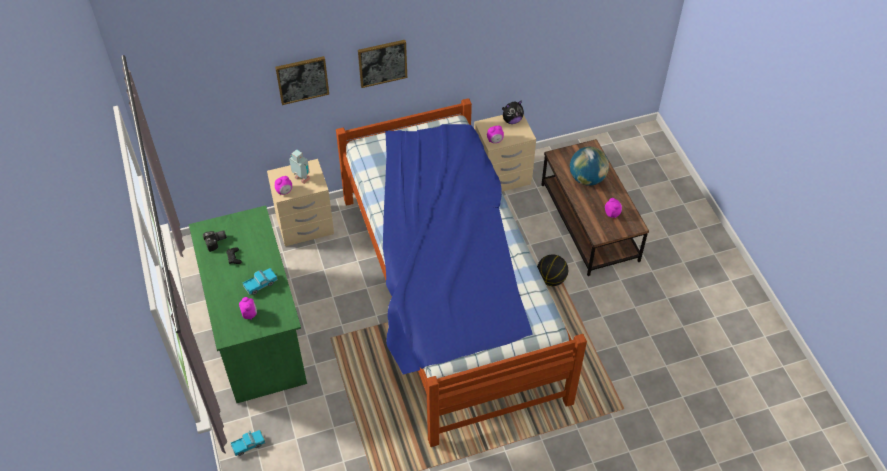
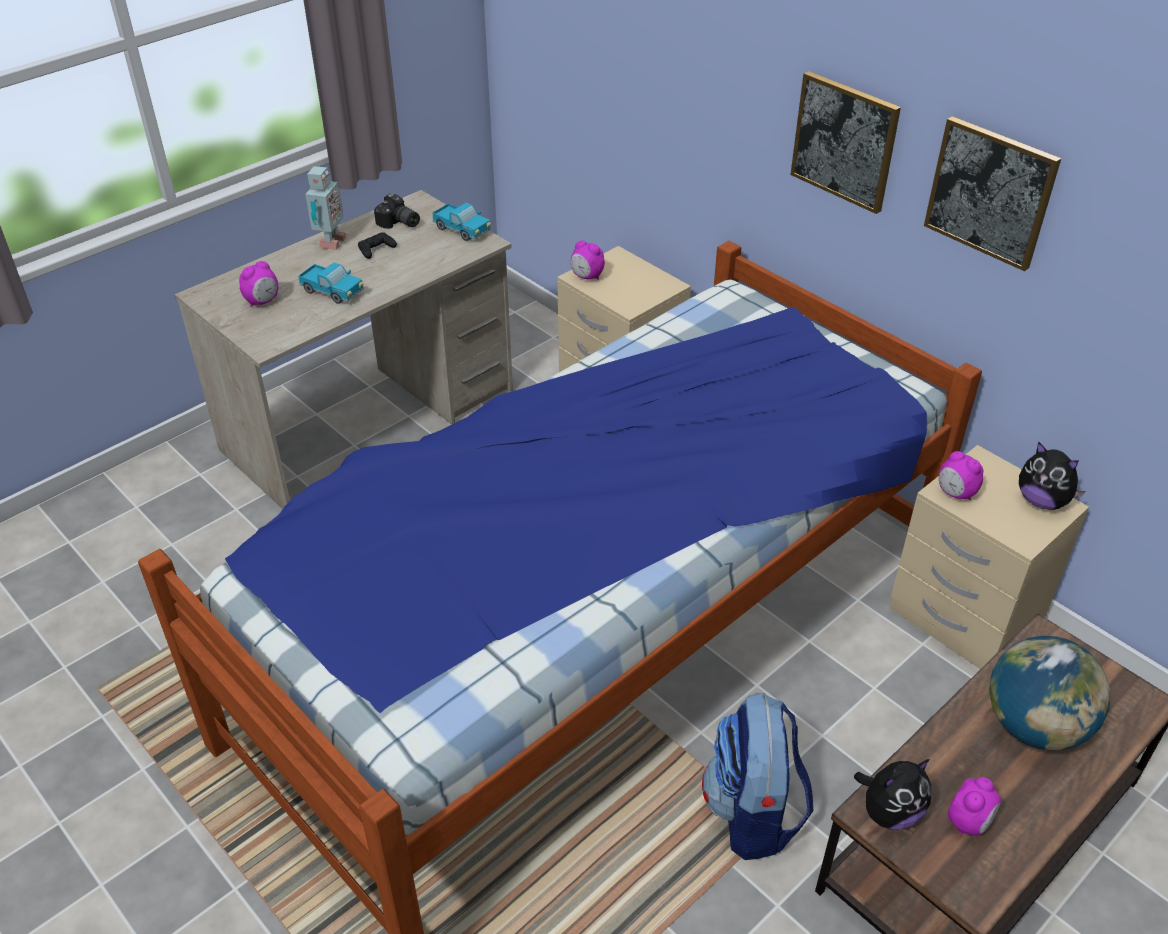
camera: 65 degrees right, 10 degrees down
green desk [189,205,307,403] -> beige desk [175,190,513,509]
toy truck [231,430,265,456] -> toy truck moved to [432,203,491,241]
picture [275,56,329,105] -> picture moved to [924,116,1061,271]
toy robot [289,149,310,184] -> toy robot moved to [305,166,347,250]
basketball [537,254,568,286] -> backpack [702,693,813,860]
none -> plush toy [854,759,931,829]

